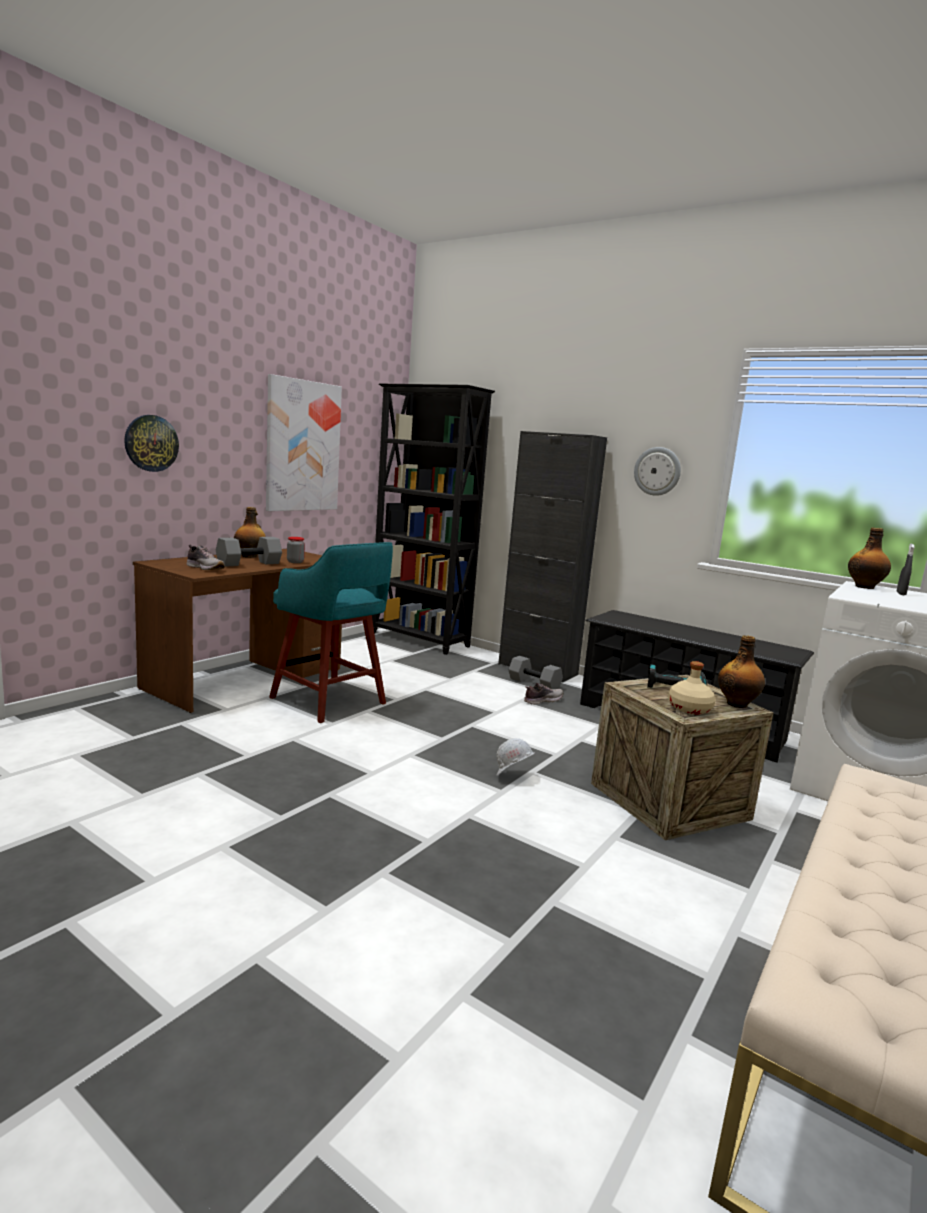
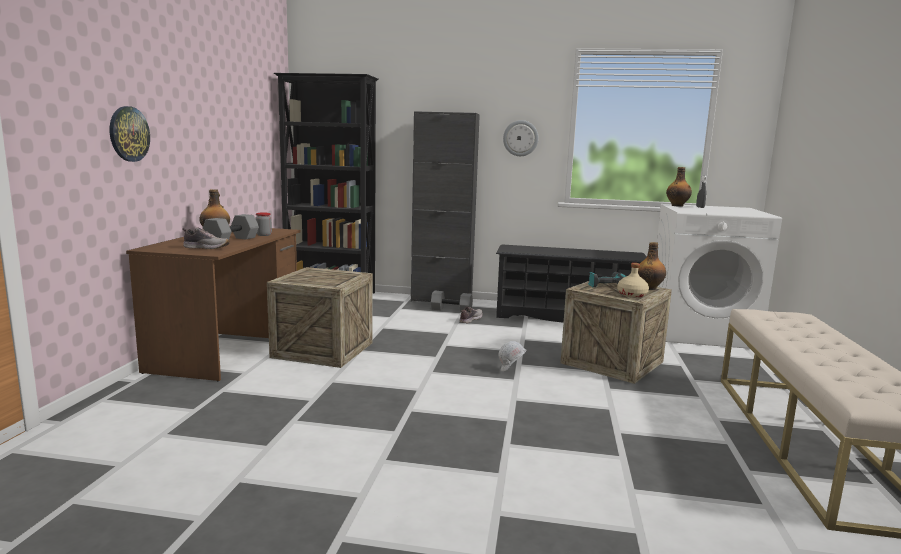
camera: 25 degrees left, 0 degrees up
picture [266,374,342,511] -> none
turquoise stool [269,542,393,723] -> crate [267,267,373,368]

